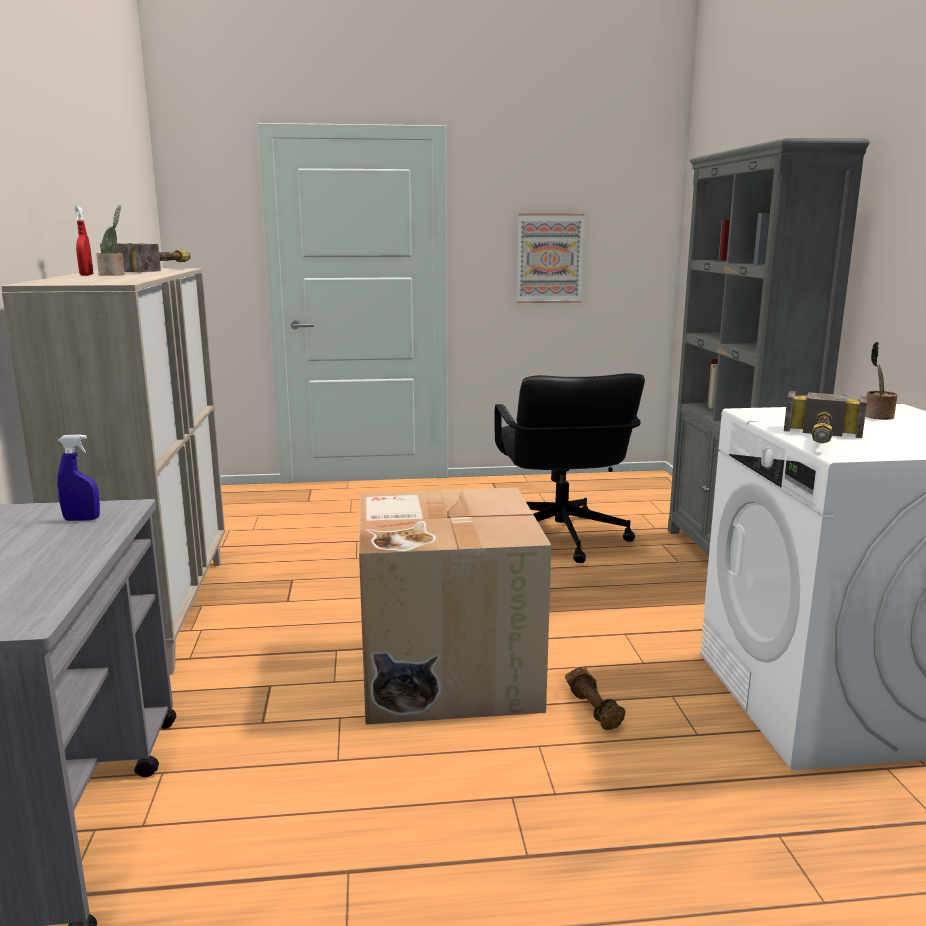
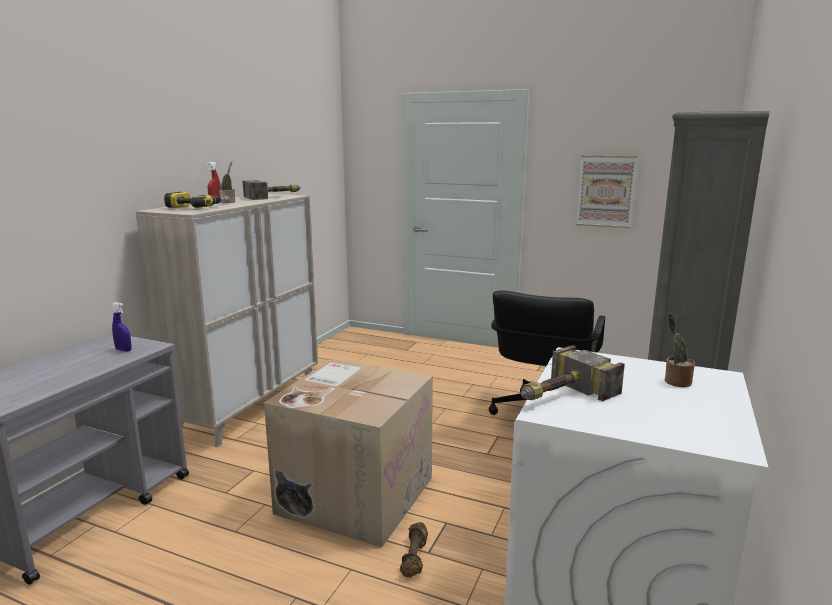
camera: 30 degrees right, 0 degrees up
none -> power drill [164,192,229,208]

